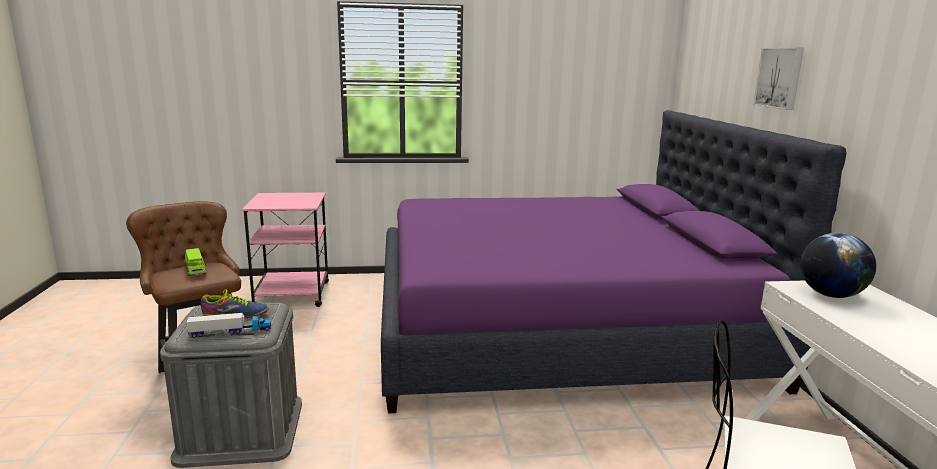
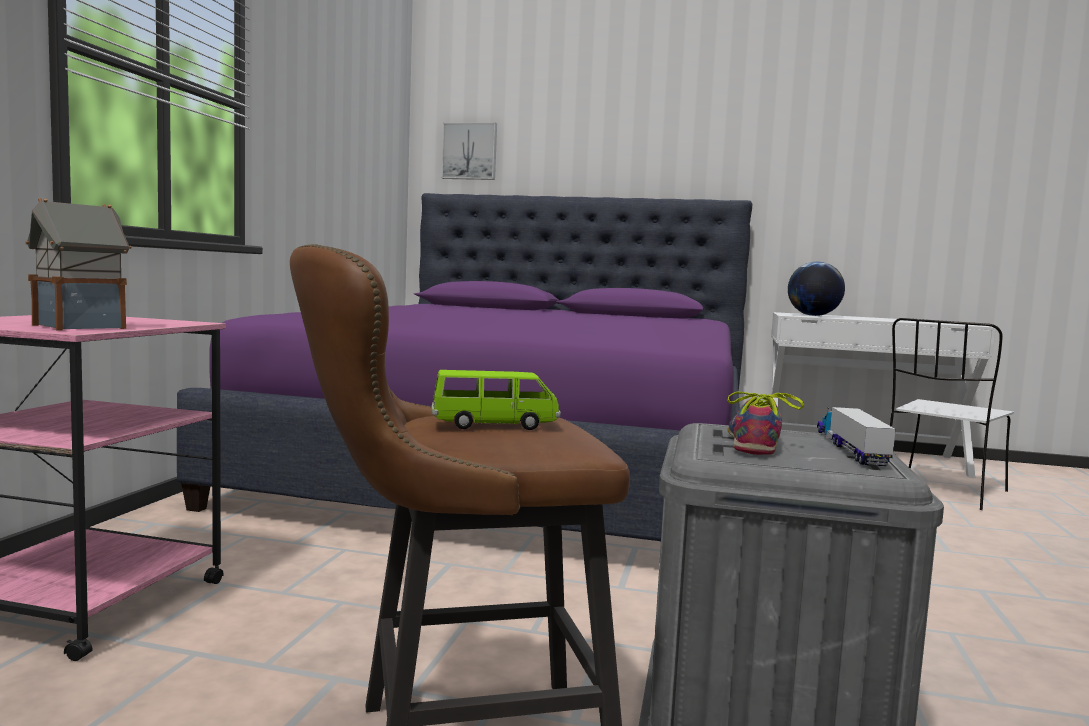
camera: 70 degrees left, 10 degrees down
picture [753,48,804,110] -> picture moved to [441,123,497,180]
none -> toy house [25,198,132,331]

